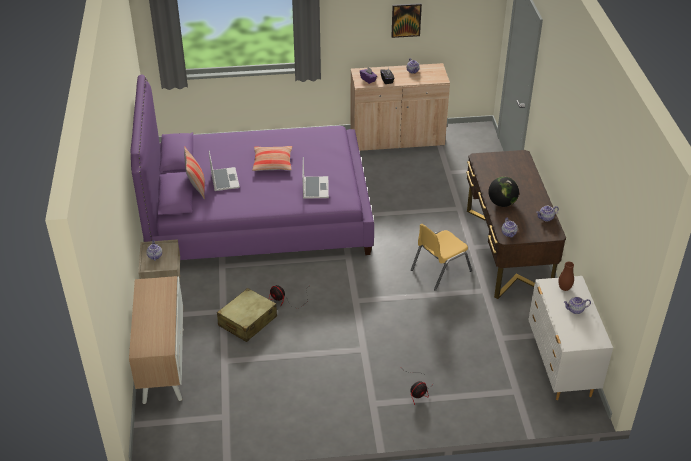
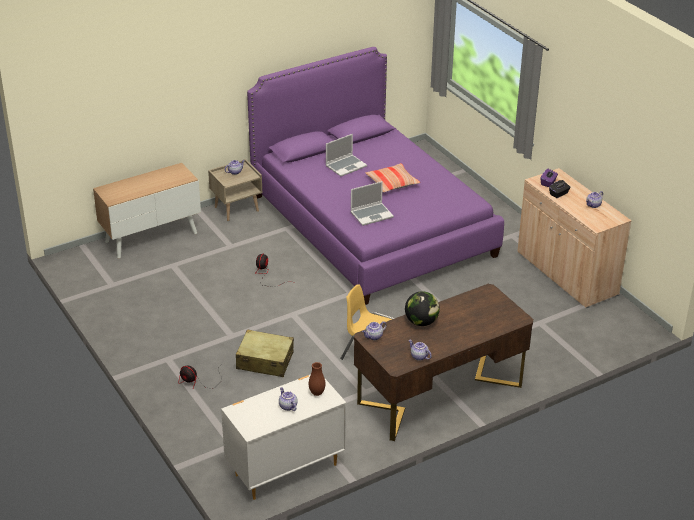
camera: 65 degrees right, 5 degrees down
pillow [184,146,205,199] -> none
beige suitcase [217,288,277,342] -> beige suitcase moved to [236,329,294,377]
picture [391,3,422,38] -> none

